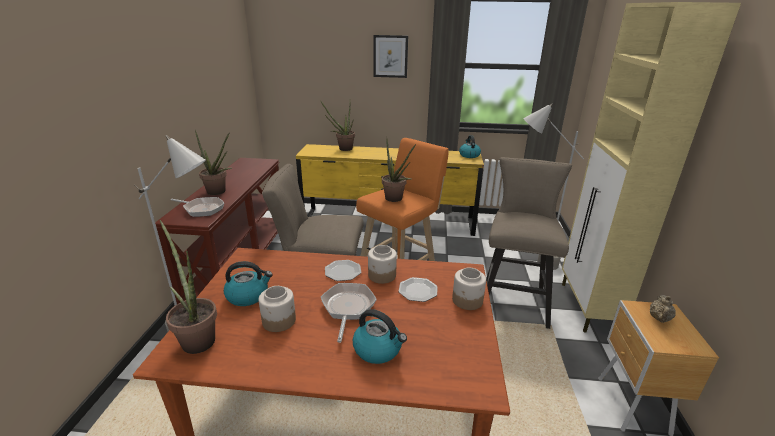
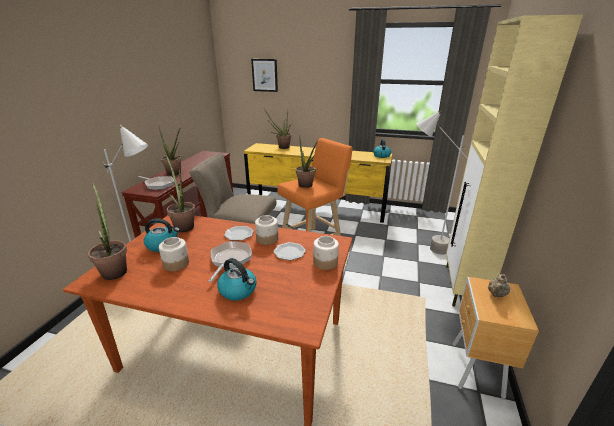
camera: 10 degrees right, 0 degrees up
picture [374,35,408,78] -> picture moved to [251,59,278,92]
beige stool [486,157,572,329] -> none
none -> potted plant [165,154,195,232]

